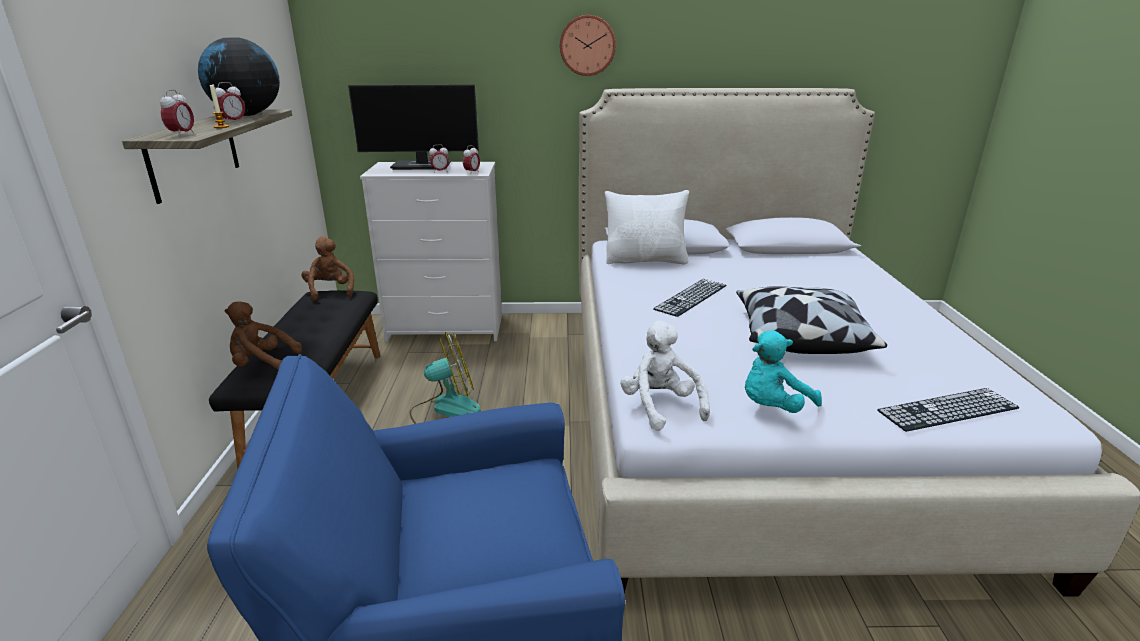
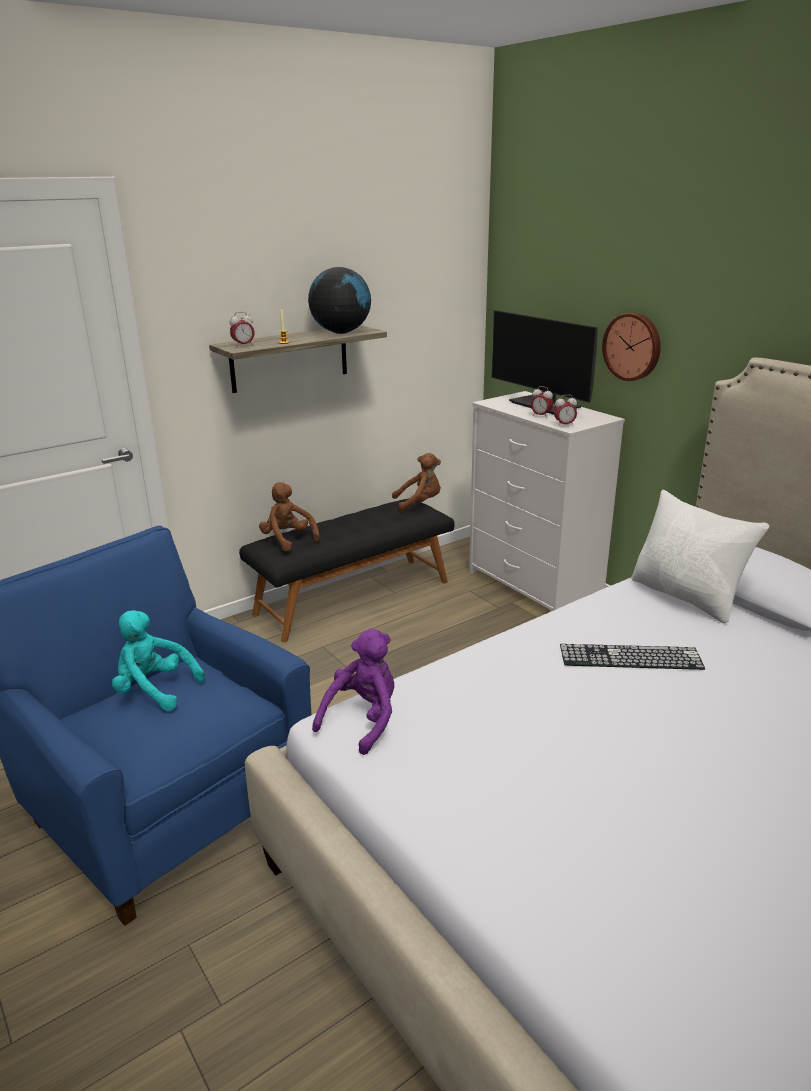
camera: 55 degrees right, 0 degrees up
alarm clock [214,82,245,124] -> none
brown plush toy [302,236,354,301] -> brown plush toy turned 45 degrees clockwise [392,453,441,512]
fan [410,332,481,424] -> none
wall clock [560,15,616,76] -> wall clock moved to [602,313,661,381]
white plush toy [620,321,710,431] -> purple plush toy [312,629,394,755]
pillow [736,286,887,354] -> none
turquoise plush toy [745,331,822,413] -> turquoise plush toy moved to [112,610,205,711]
keyboard [877,388,1019,432] -> none

